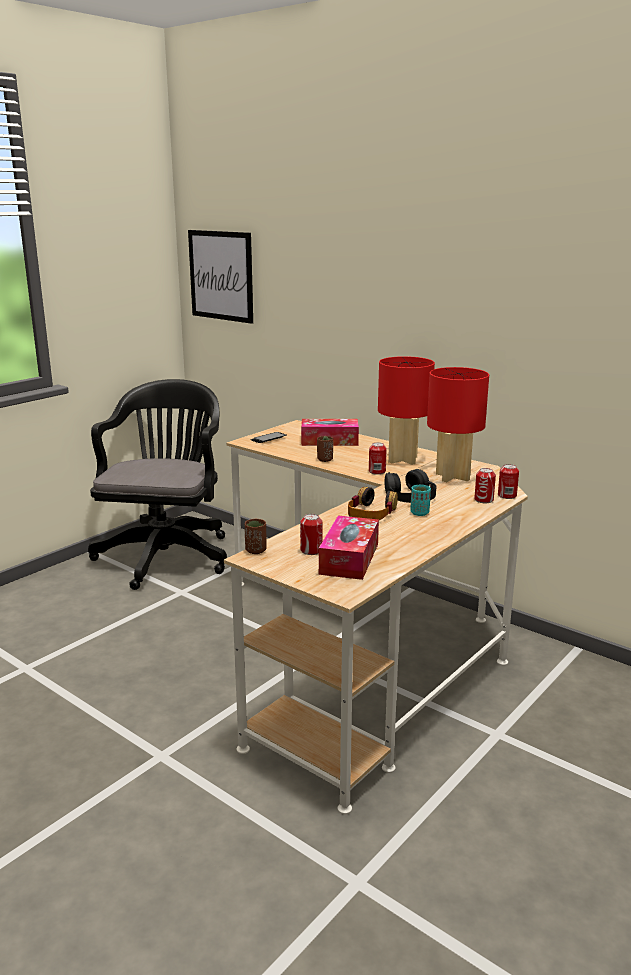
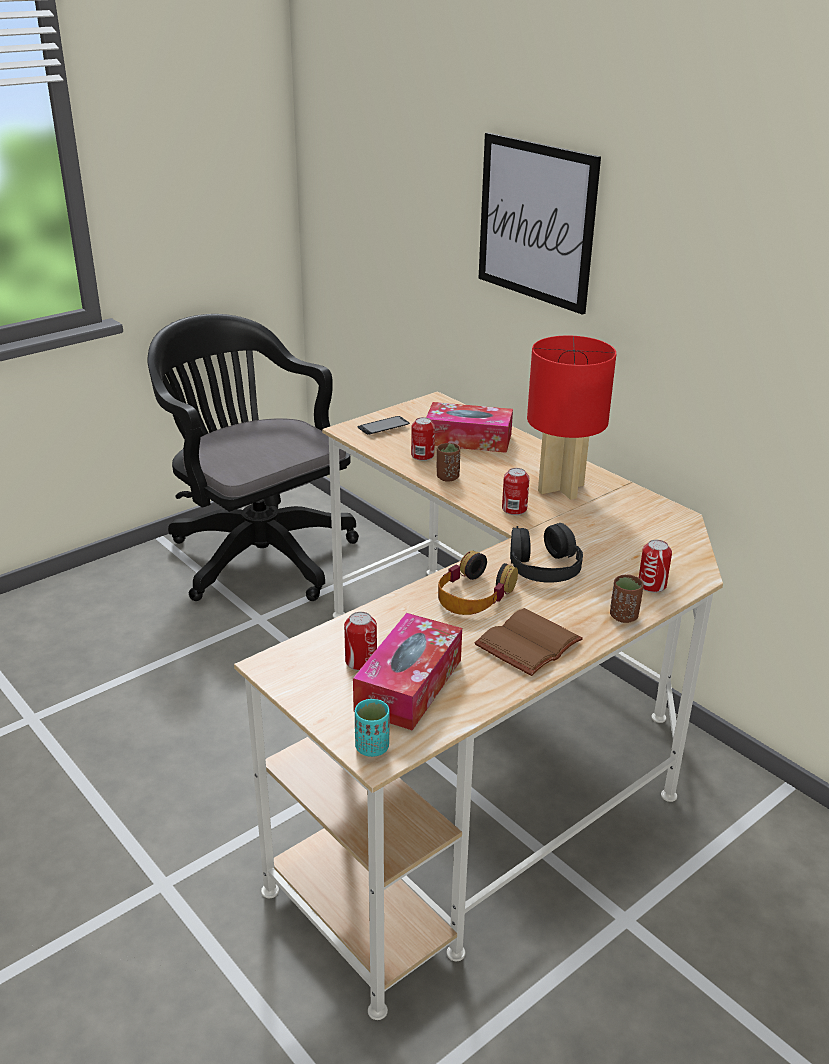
camera: 10 degrees right, 10 degrees up
black office chair [88,379,227,590] -> black office chair turned 60 degrees counterclockwise [148,314,359,601]
picture [188,230,253,324] -> picture moved to [478,133,601,315]
brown cup [245,519,266,554] -> brown cup moved to [610,574,644,623]
turquoise cup [410,485,431,516] -> turquoise cup moved to [355,699,390,757]
red table lamp [427,367,489,482] -> none
can [498,464,519,499] -> can moved to [411,417,435,461]
none -> brown book [474,608,583,676]

